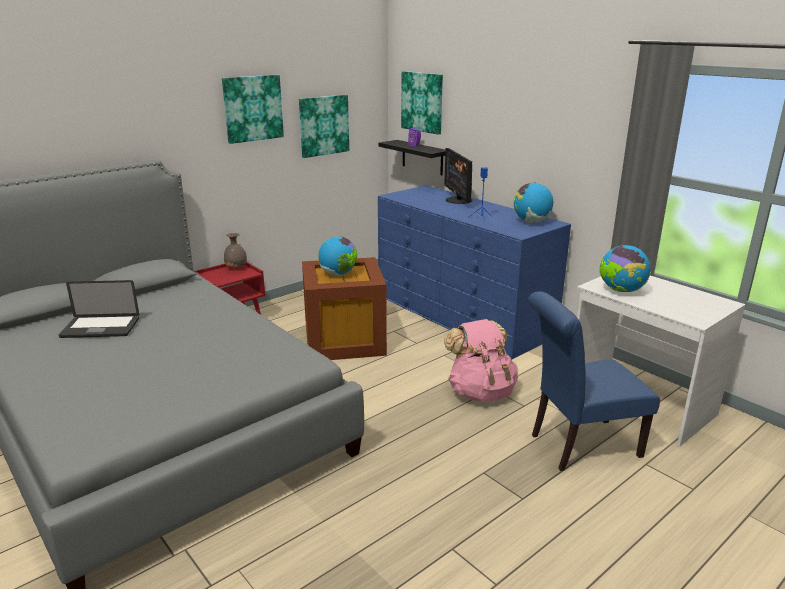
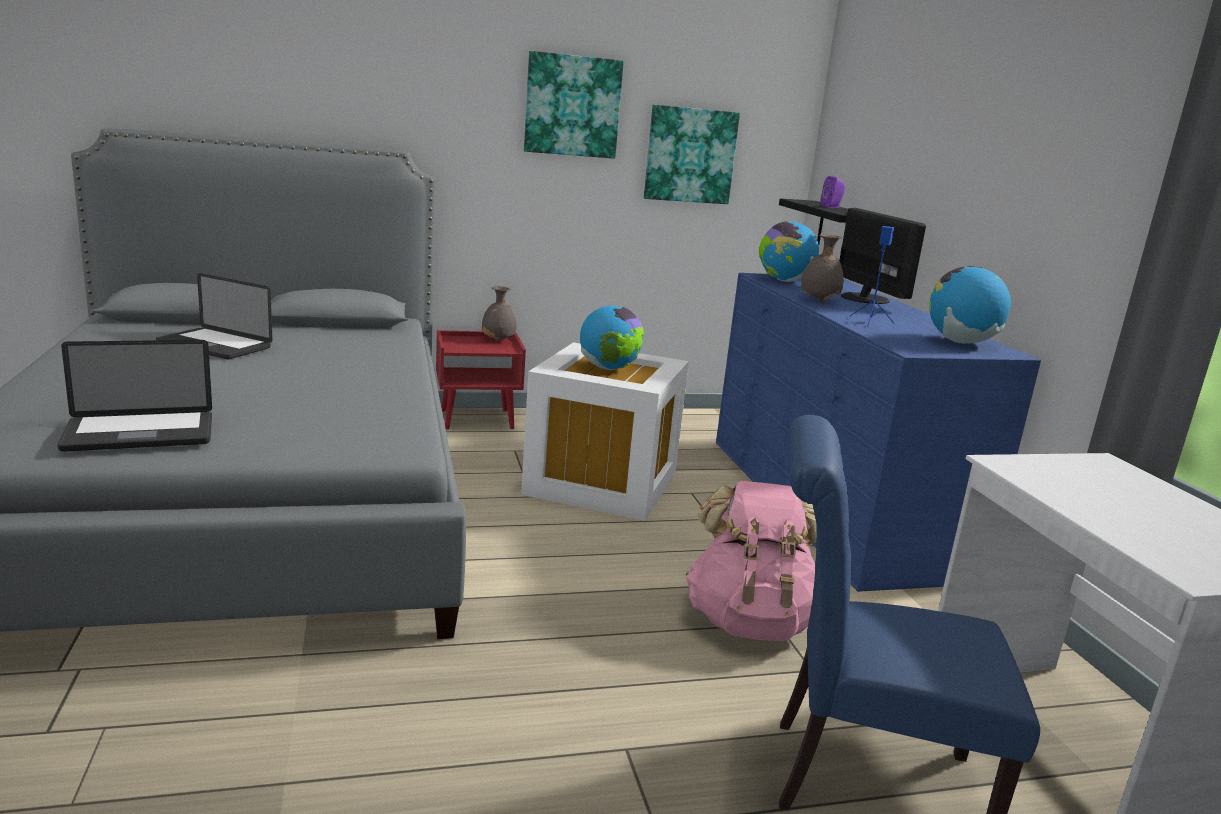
camera: 25 degrees right, 5 degrees down
brown storage box [302,257,387,360] -> white storage box [521,342,689,521]
picture [401,71,443,135] -> none
monitor [444,148,473,204] -> monitor turned 150 degrees clockwise [839,208,926,304]
globe [600,245,651,292] -> globe moved to [759,221,819,282]
none -> laptop [57,340,212,452]
none -> grey vase [801,234,844,301]

